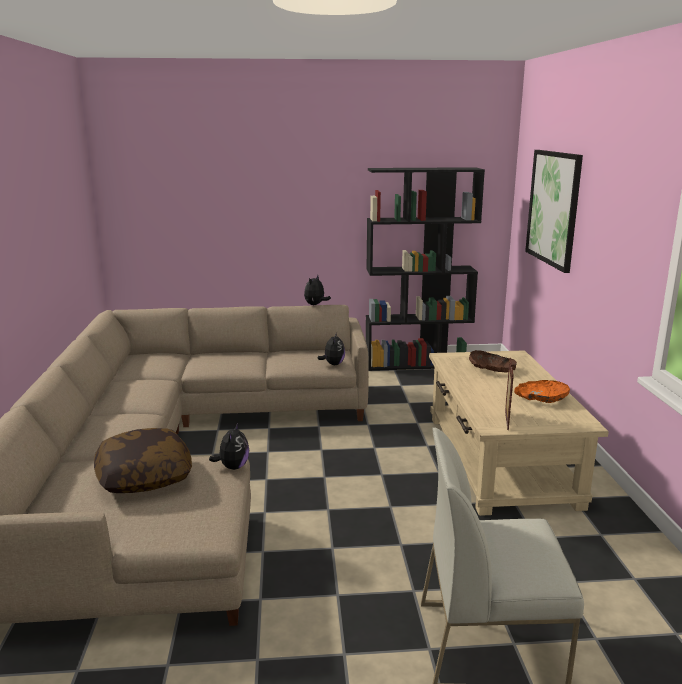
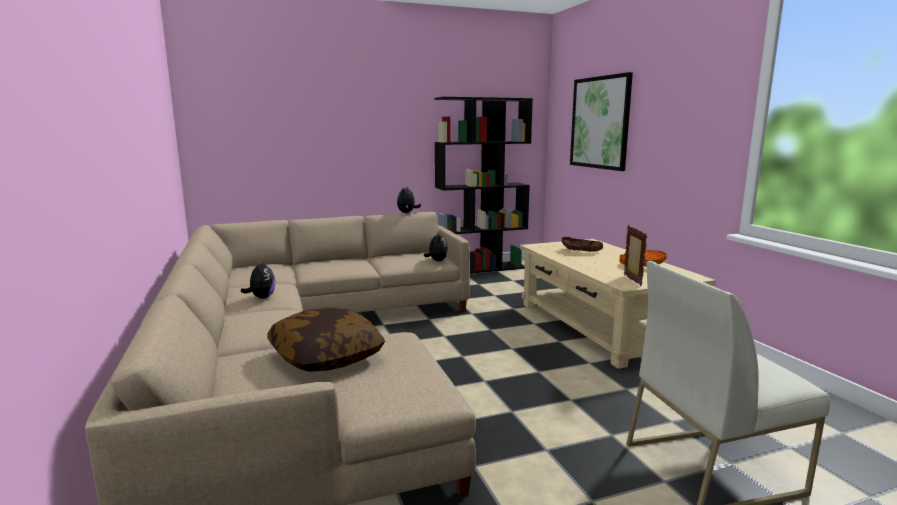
camera: 15 degrees left, 5 degrees down
plush toy [209,423,249,470] -> plush toy moved to [241,260,275,299]

